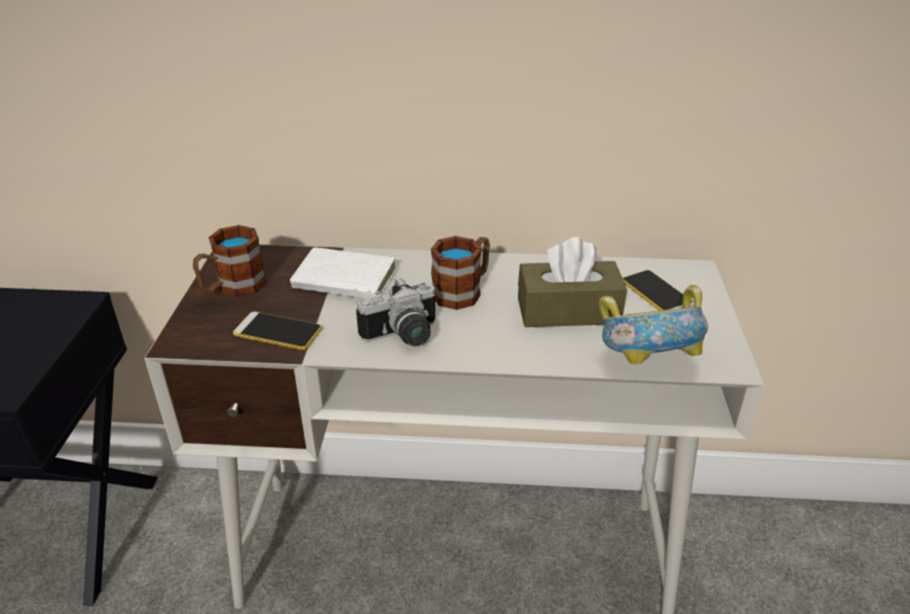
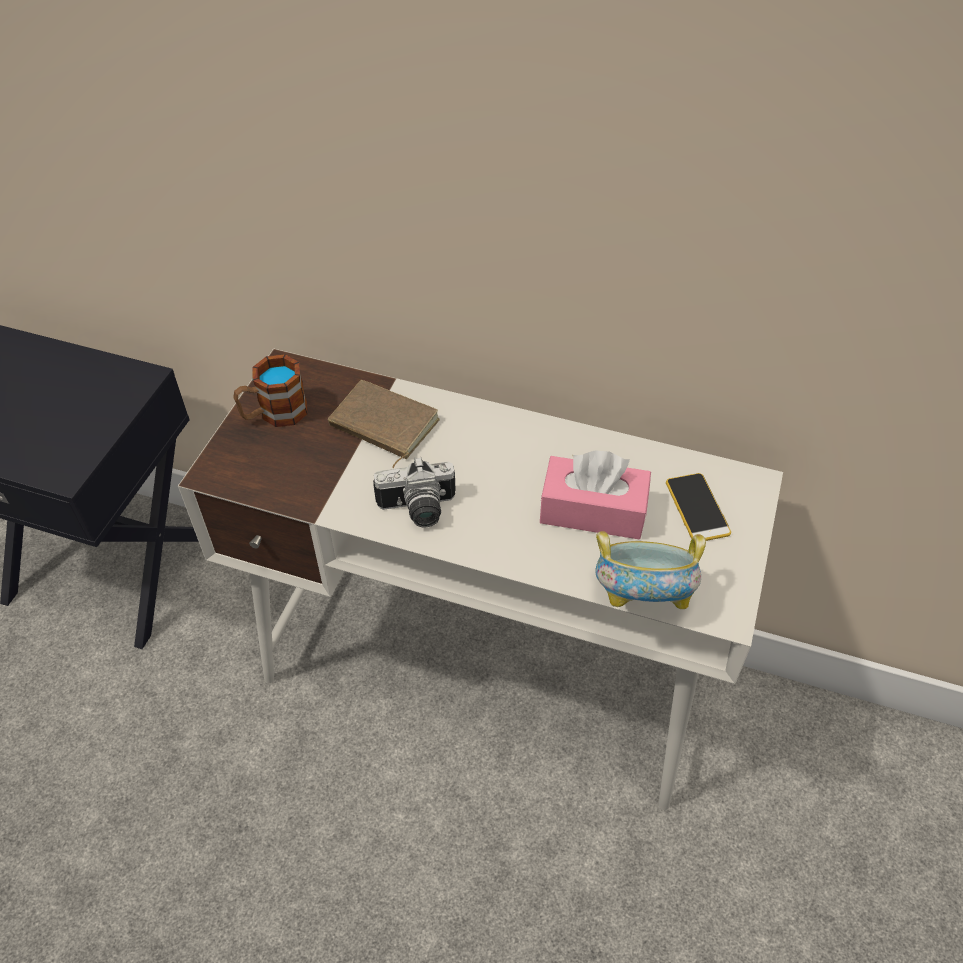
camera: 15 degrees right, 15 degrees up
phone [233,311,322,350] -> none
white book [290,248,397,298] -> brown book [328,380,440,468]
mug [431,236,490,310] -> none
brown tissue box [518,237,627,327] -> pink tissue box [540,451,651,539]

